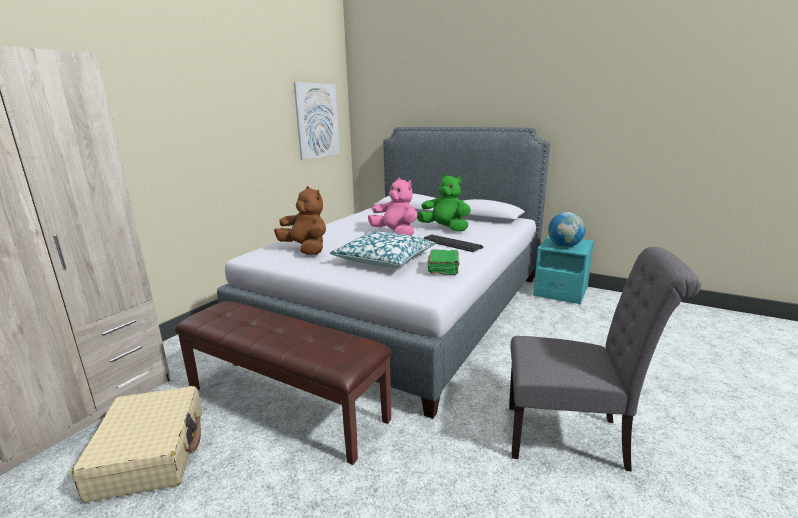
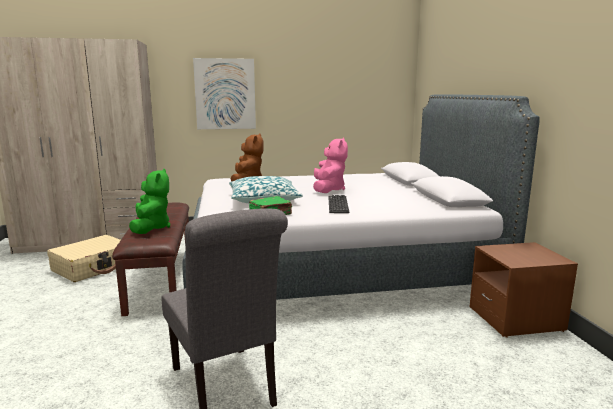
camera: 50 degrees right, 5 degrees down
picture [294,82,340,160] -> picture moved to [193,58,256,129]
green plush toy [417,174,471,232] -> green plush toy moved to [129,169,170,234]
turquoise nightstand [533,235,594,305] -> brown nightstand [469,242,578,338]
globe [548,212,586,247] -> none

